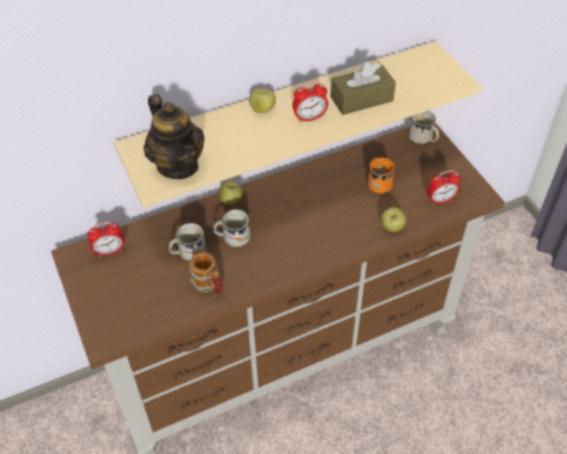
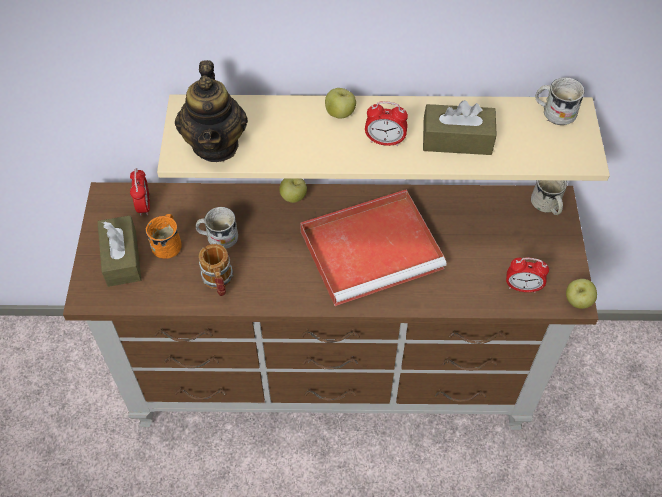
camera: 25 degrees right, 5 degrees up
alarm clock [87,222,124,257] -> alarm clock turned 105 degrees counterclockwise [130,168,150,216]
white mug [213,209,250,247] -> white mug moved to [535,77,585,125]
orange mug [368,157,395,193] -> orange mug moved to [146,214,182,259]
apple [381,207,406,232] -> apple moved to [566,279,597,309]
none -> brown tissue box [97,215,142,287]
none -> red tray [300,189,447,306]

